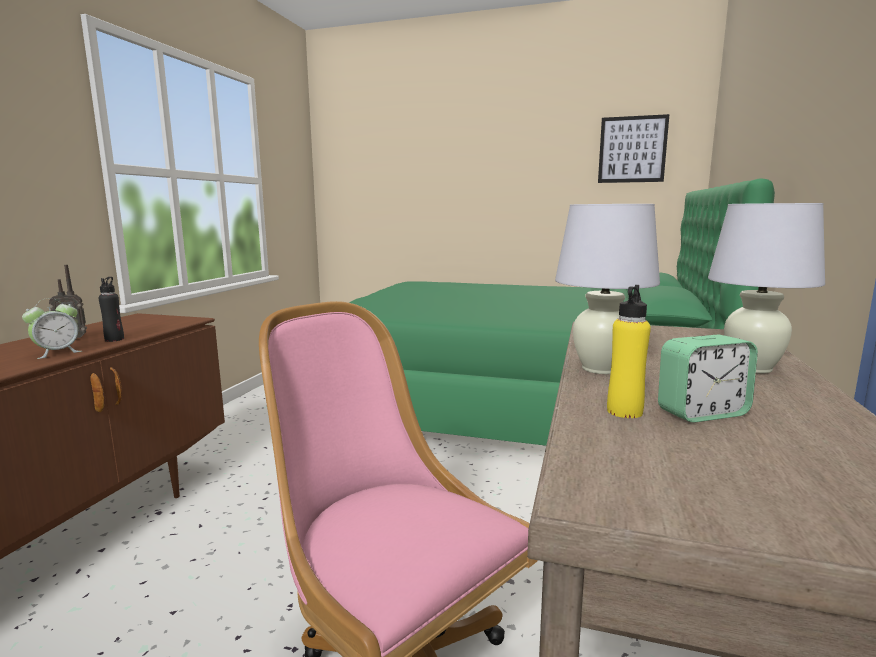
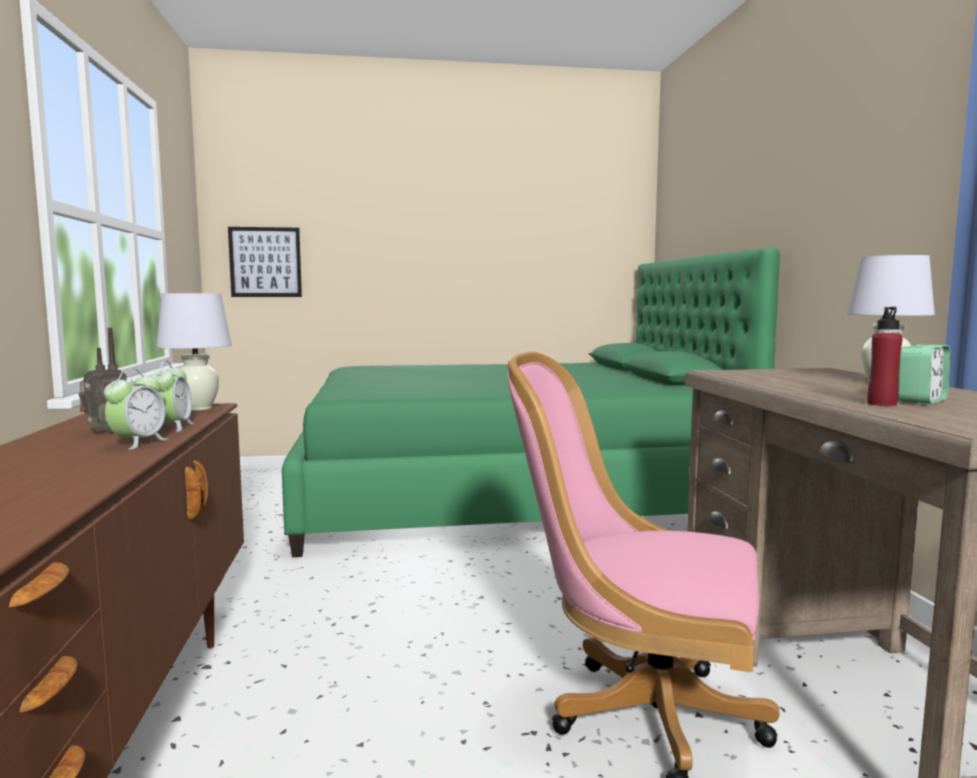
camera: 25 degrees left, 5 degrees down
black bottle [98,277,124,342] -> alarm clock [151,361,194,432]
white table lamp [555,204,660,374] -> white table lamp moved to [156,293,232,411]
picture [598,114,670,183] -> picture moved to [228,227,302,297]
yellow bottle [607,285,651,418] -> red bottle [867,307,903,406]

